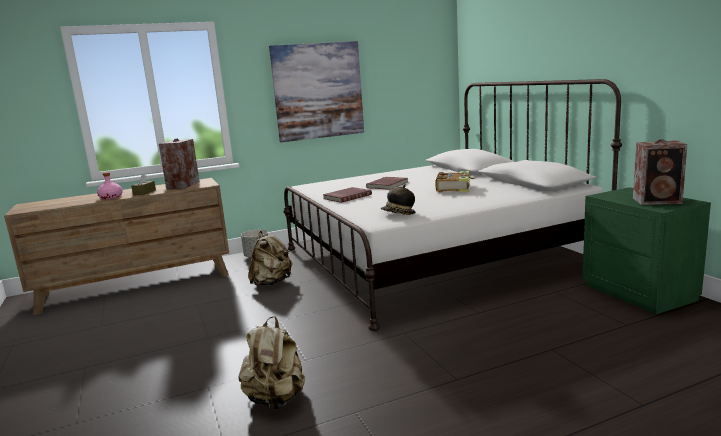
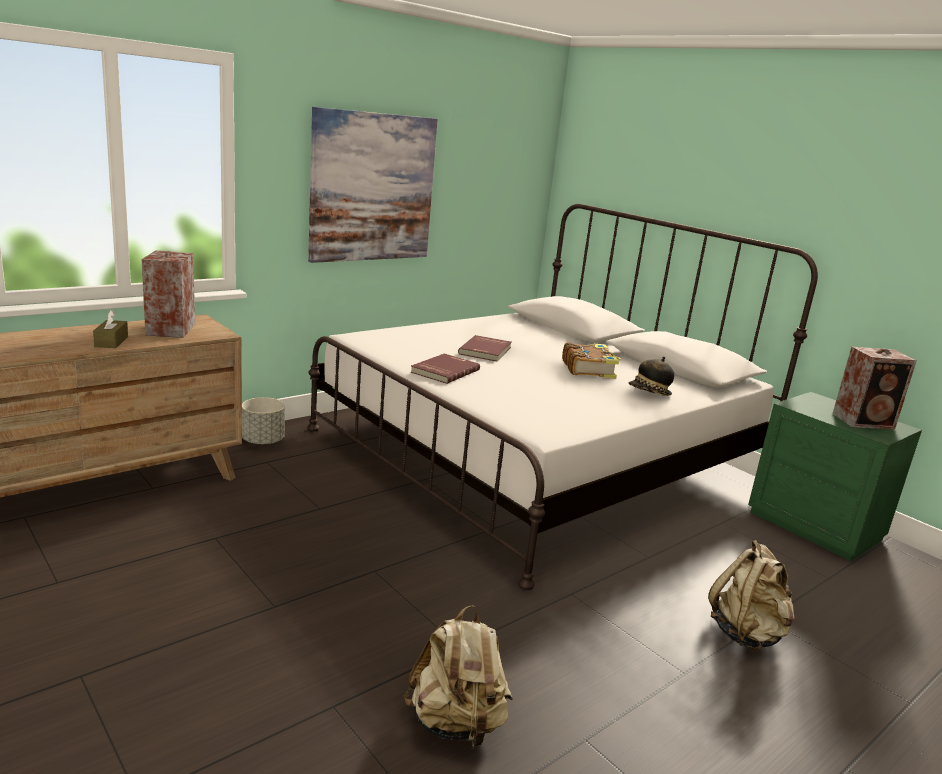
camera: 20 degrees left, 5 degrees up
pink bottle [97,172,123,199] -> none
beige backpack [248,231,292,286] -> beige backpack moved to [708,540,795,651]
hat [381,184,415,215] -> hat moved to [629,357,674,396]

